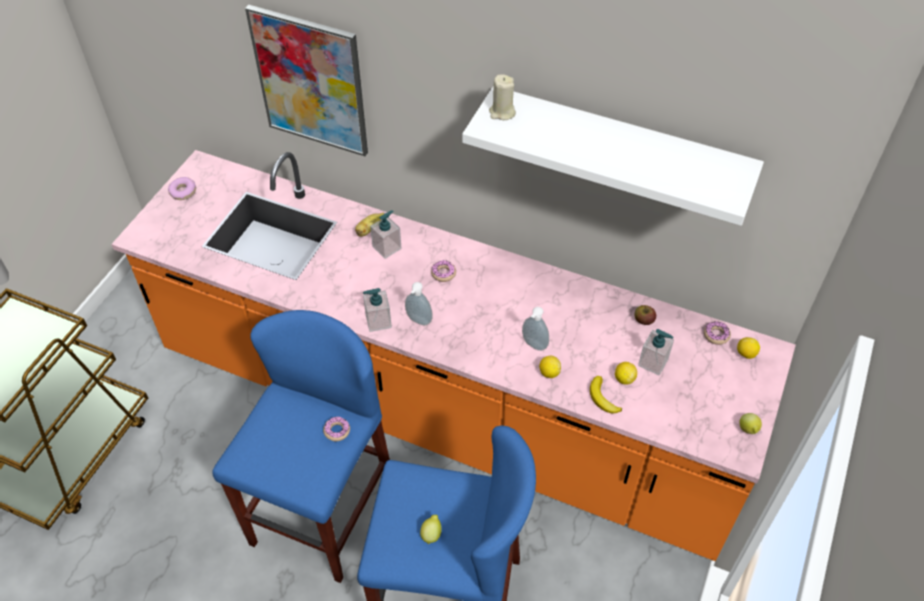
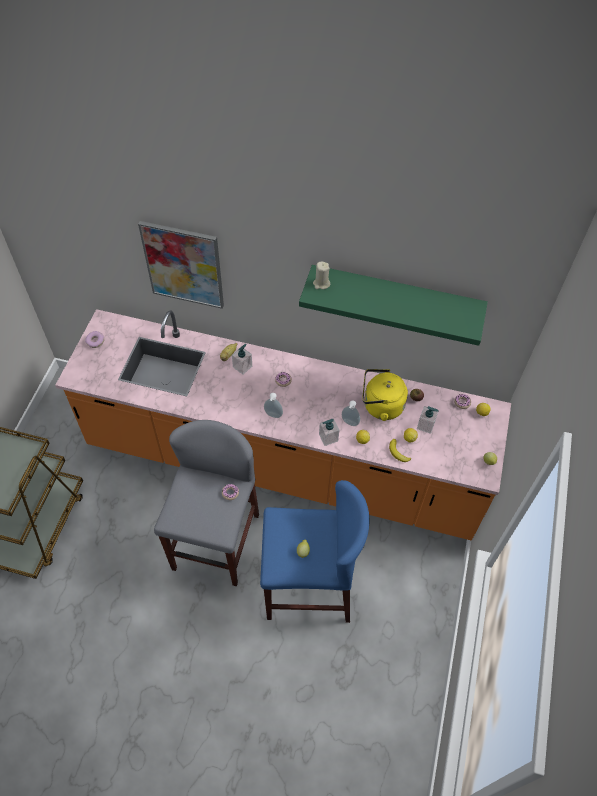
camera: 10 degrees left, 5 degrees up
blue stool [212,310,390,583] -> grey stool [154,420,259,586]
soap dispenser [363,288,392,332] -> soap dispenser moved to [319,418,339,446]
white shelf [462,86,764,226] -> green shelf [299,265,488,346]
none -> yellow kettle [362,369,408,421]

